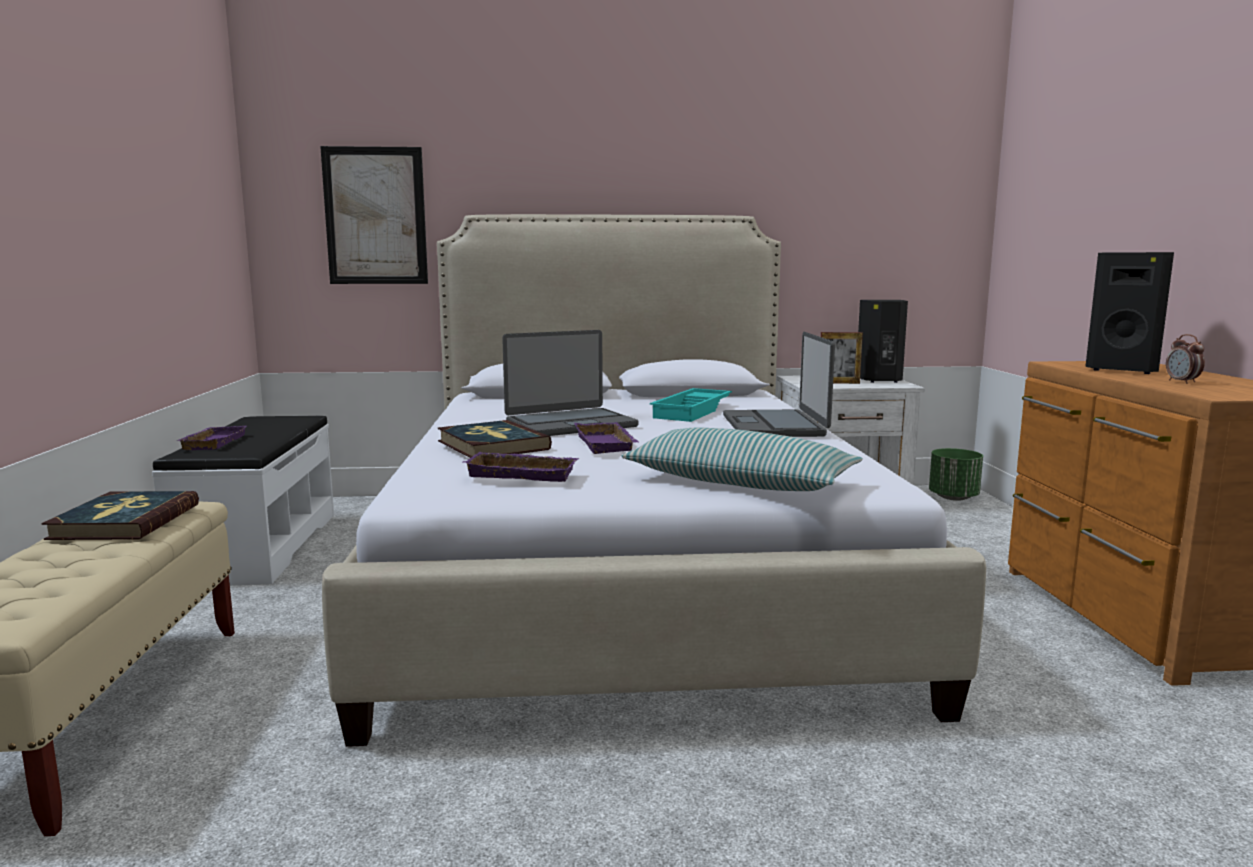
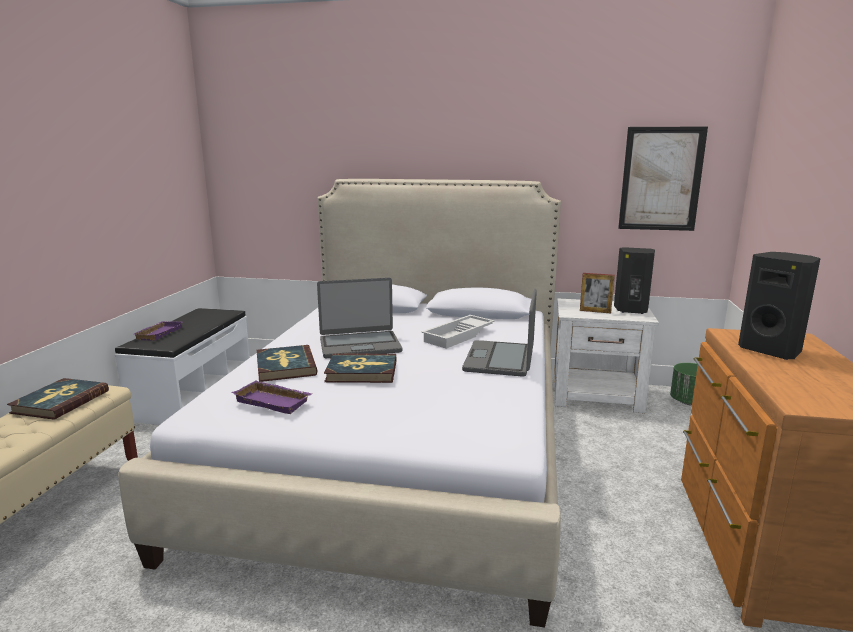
camera: 15 degrees right, 5 degrees up
picture [320,146,428,284] -> picture moved to [618,126,708,231]
purple tray [574,422,638,454] -> book [324,353,396,383]
pillow [621,427,863,491] -> none
turquoise tray [650,388,732,422] -> white tray [421,315,495,349]
alarm clock [1166,334,1205,384] -> none

